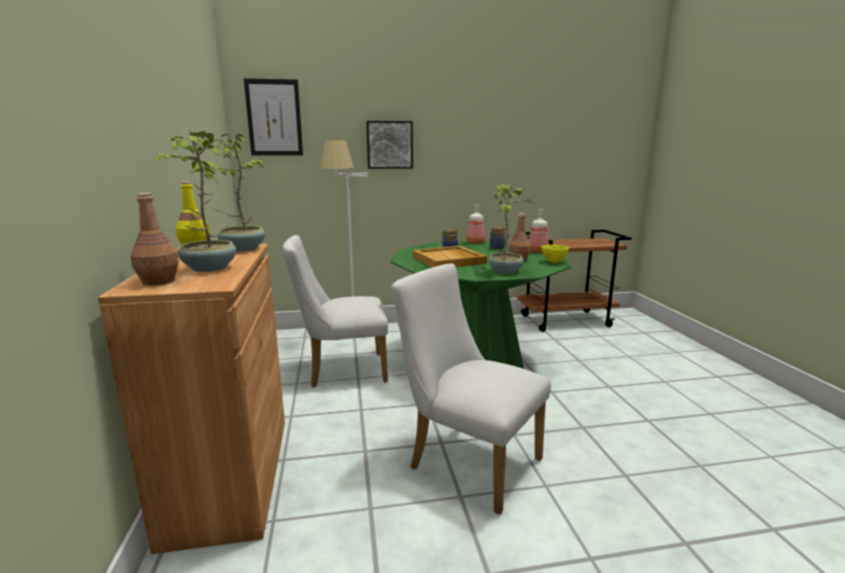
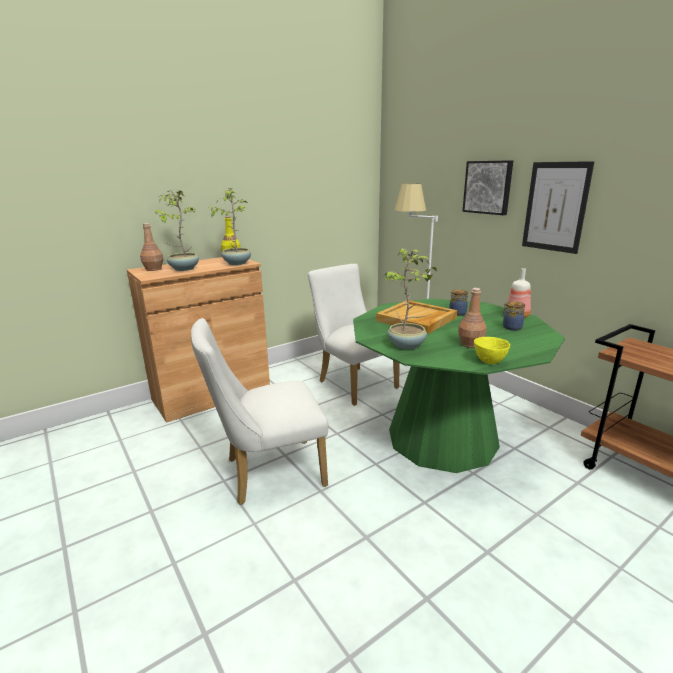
camera: 65 degrees right, 5 degrees up
picture [244,78,303,156] -> picture moved to [522,161,595,254]
white chair [392,264,551,515] -> white chair turned 120 degrees counterclockwise [191,318,328,505]
bottle [529,209,549,253] -> none

